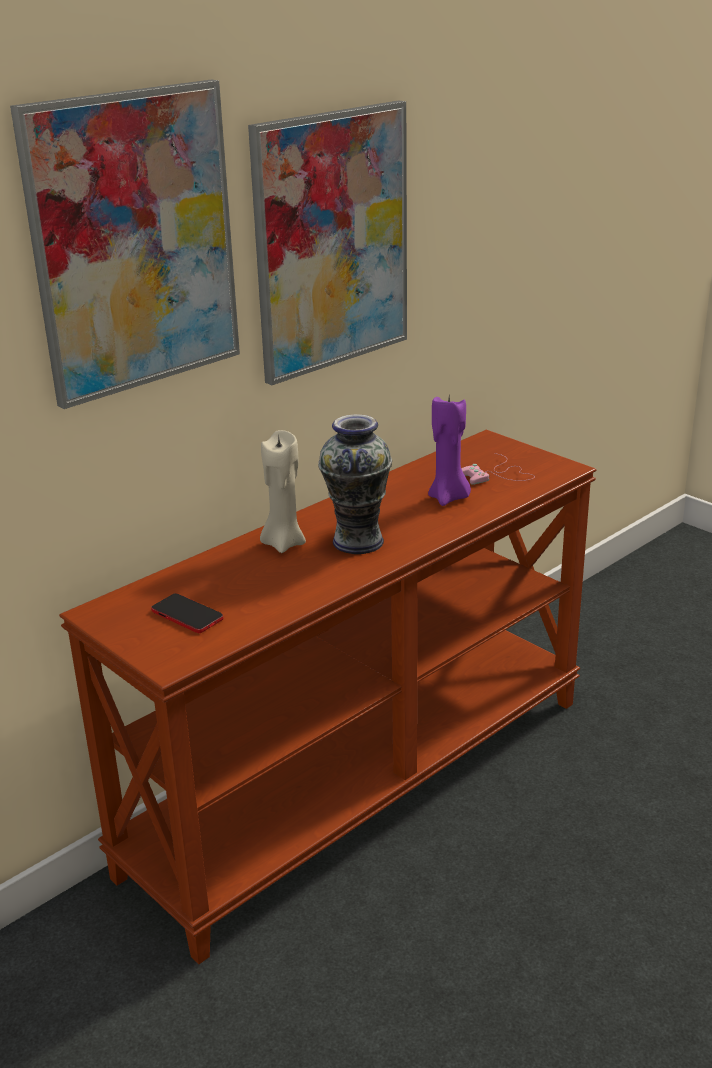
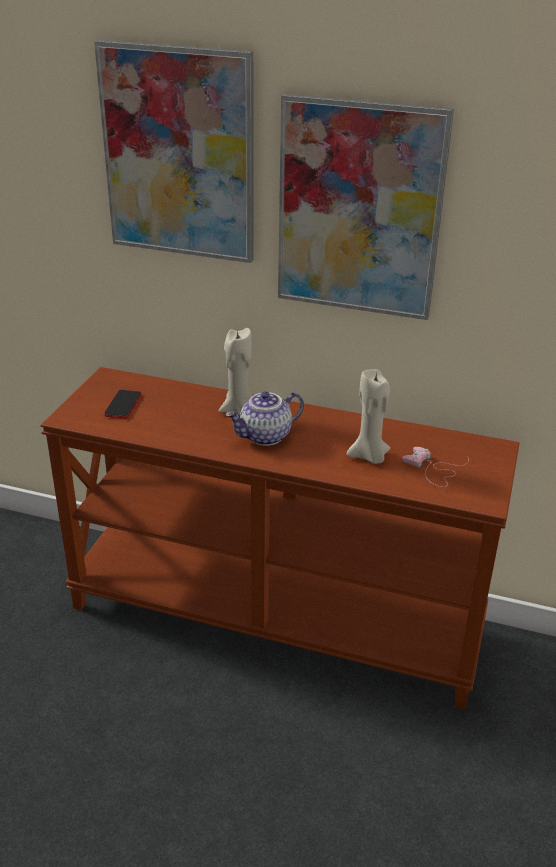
camera: 60 degrees right, 5 degrees up
vase [318,414,392,554] -> teapot [225,391,304,446]
purple candle [428,397,471,506] -> beige candle [347,369,390,464]

